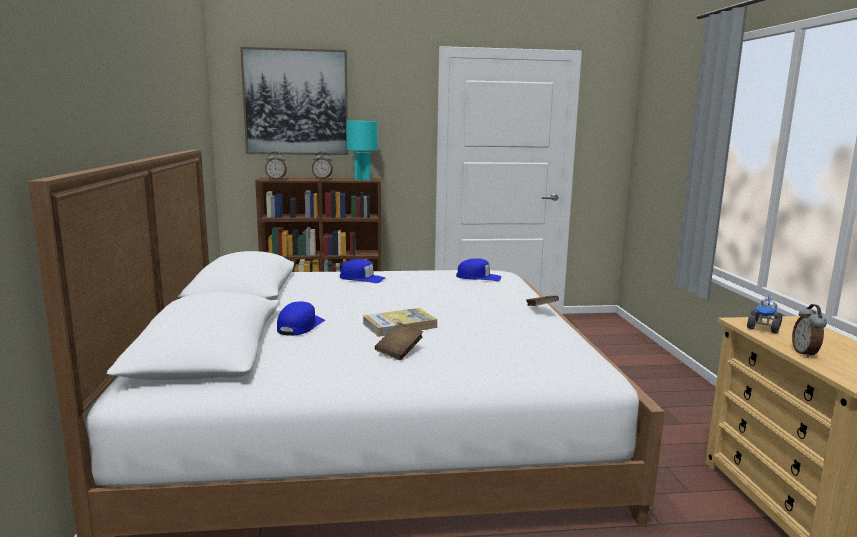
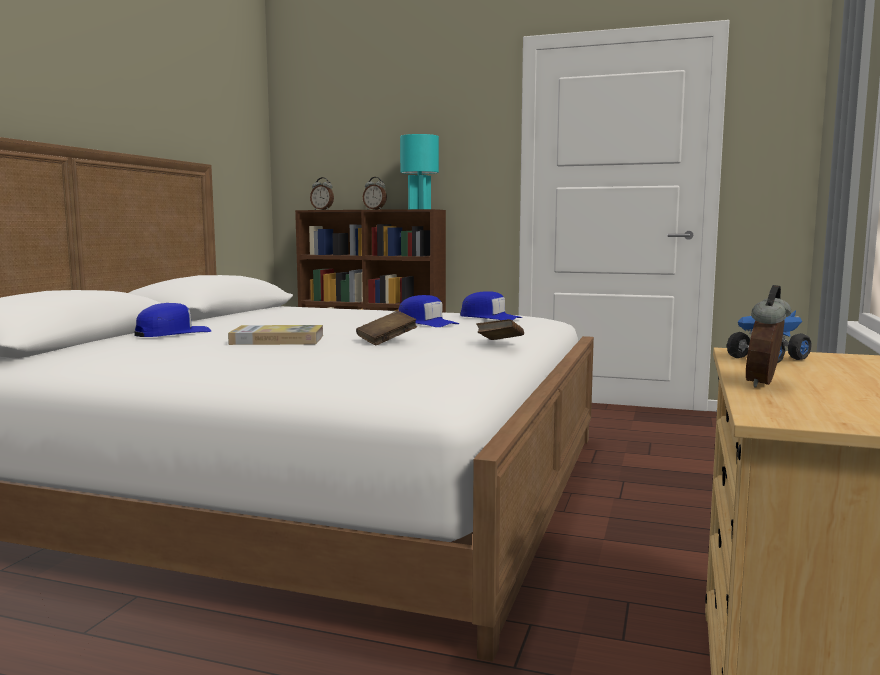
camera: 25 degrees right, 5 degrees down
picture [240,47,348,155] -> none
blue cap [340,259,385,283] -> blue cap moved to [398,295,459,327]
brown book [375,322,423,360] -> brown book moved to [356,311,417,345]

